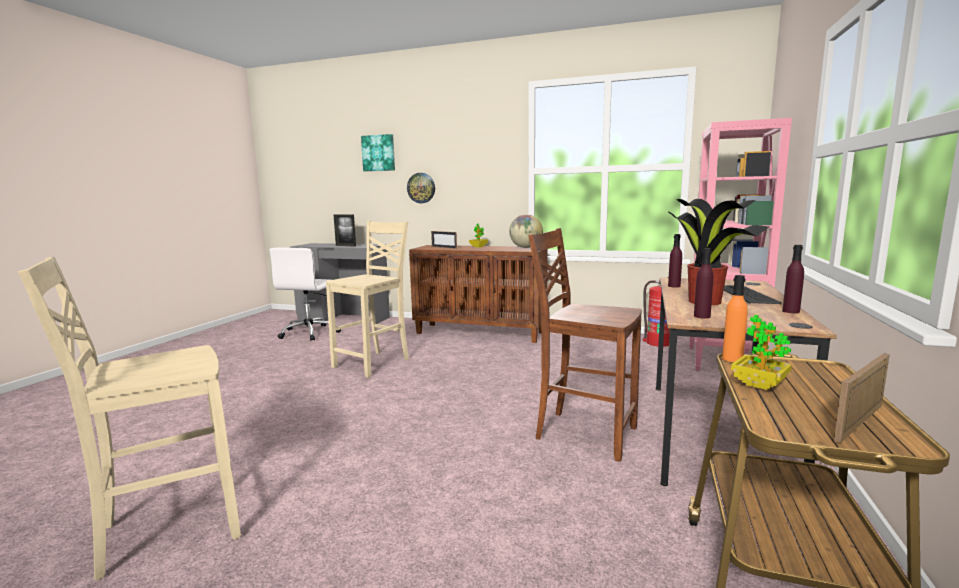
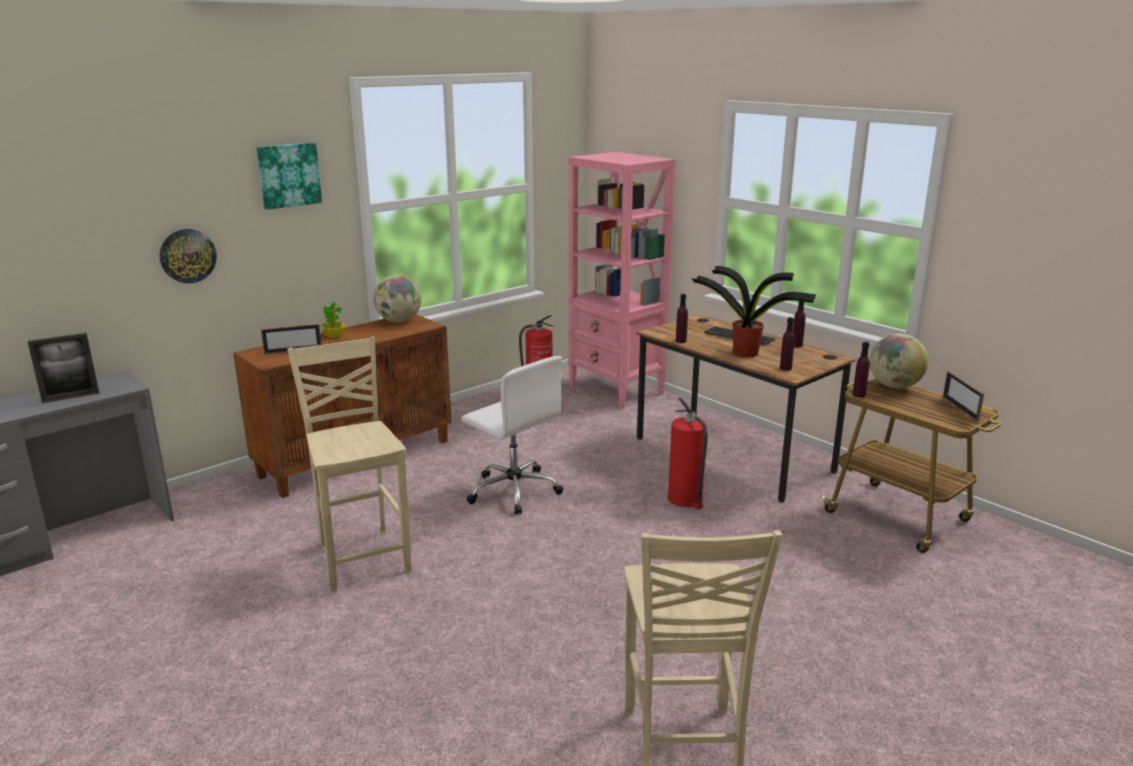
camera: 60 degrees left, 10 degrees up
white office chair [269,248,341,341] -> white office chair moved to [461,356,564,515]
picture [361,134,395,171] -> picture moved to [257,143,322,209]
brown chair [529,228,642,462] -> fire extinguisher [668,398,708,509]
orange bottle [722,275,748,362] -> purple bottle [853,341,870,398]
potted plant [731,315,792,390] -> none
none -> globe [869,333,928,388]

